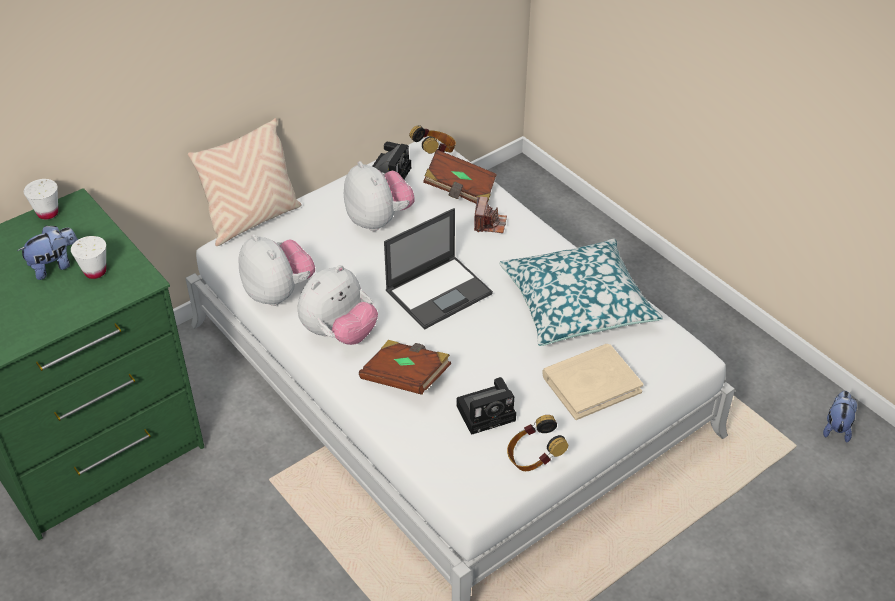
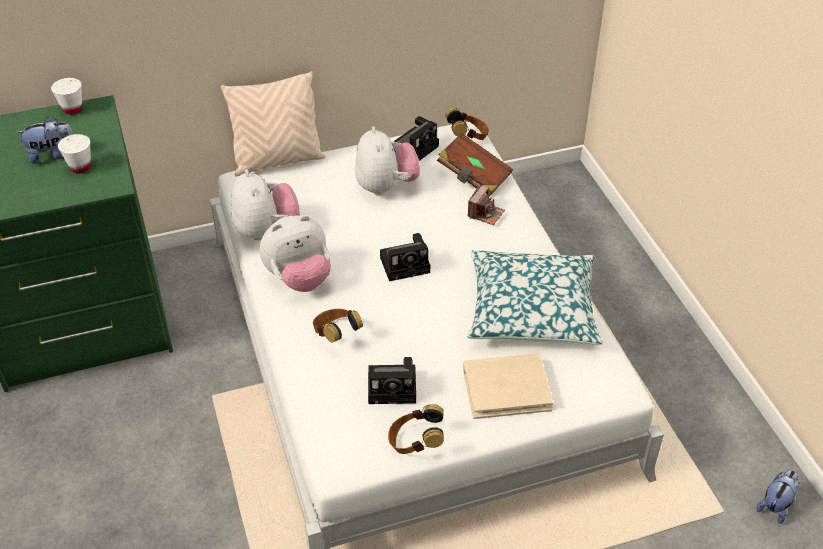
camera: 20 degrees right, 0 degrees up
brown book [359,340,451,395] -> headphones [313,309,363,342]
laptop [384,208,493,329] -> camera [380,233,430,281]

